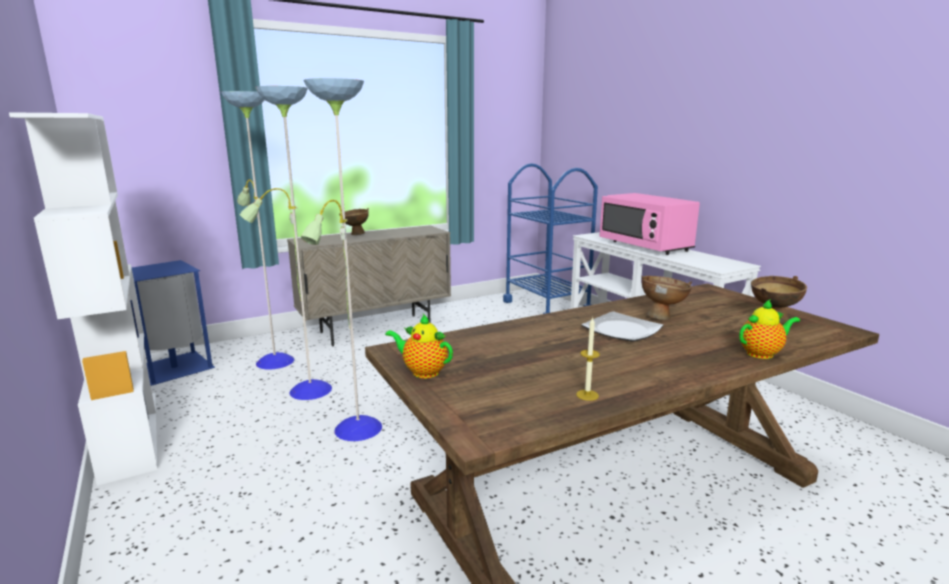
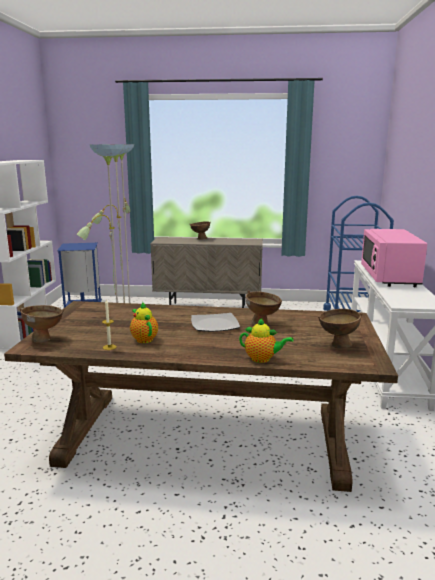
camera: 35 degrees right, 0 degrees up
teapot [385,314,453,378] -> teapot moved to [130,302,158,343]
none -> brown bowl [19,305,64,342]

